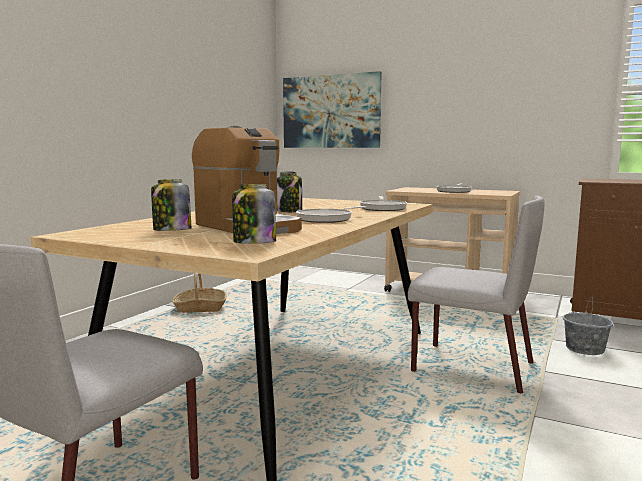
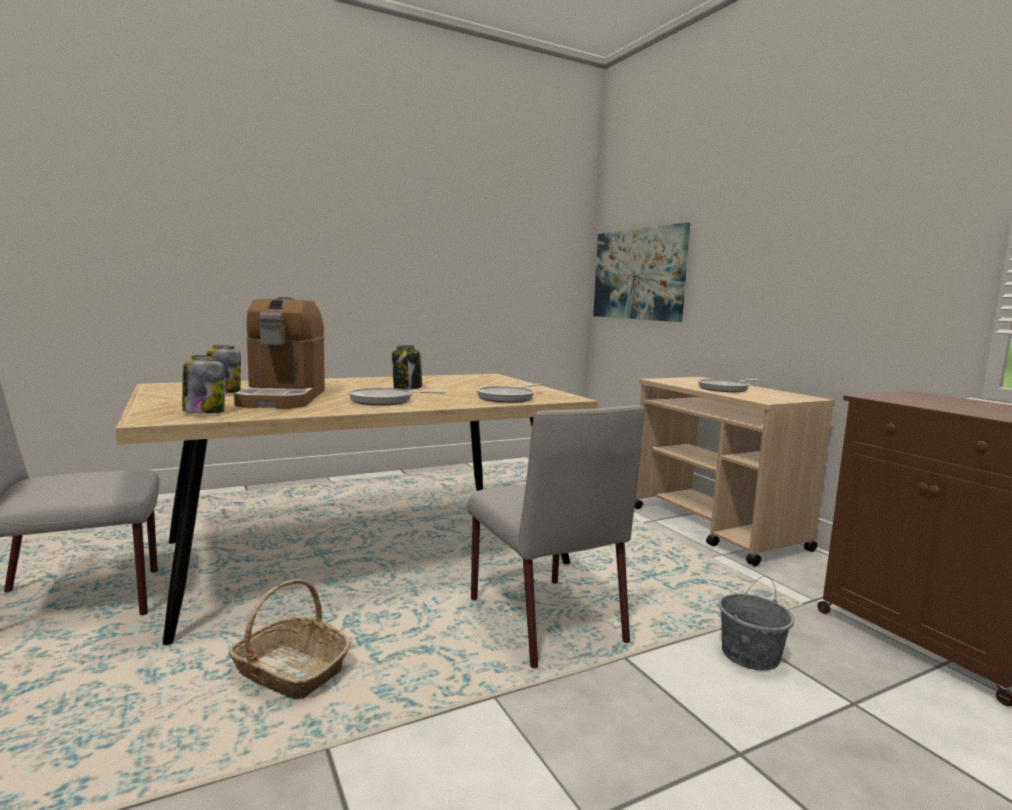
camera: 35 degrees right, 0 degrees up
basket [172,273,227,313] -> basket moved to [229,579,351,700]

